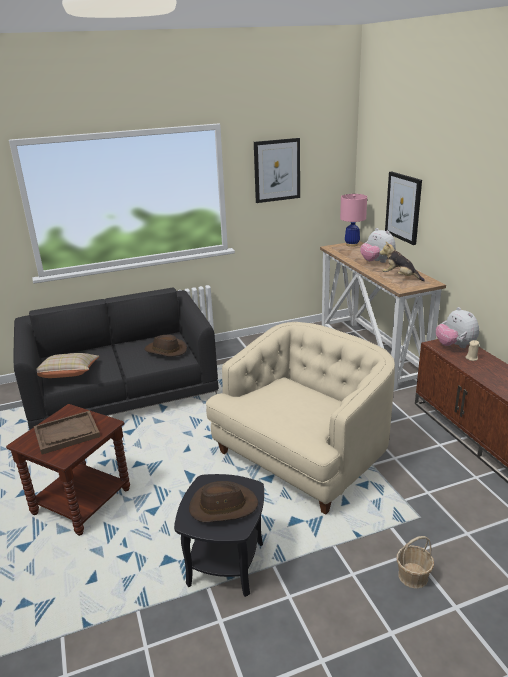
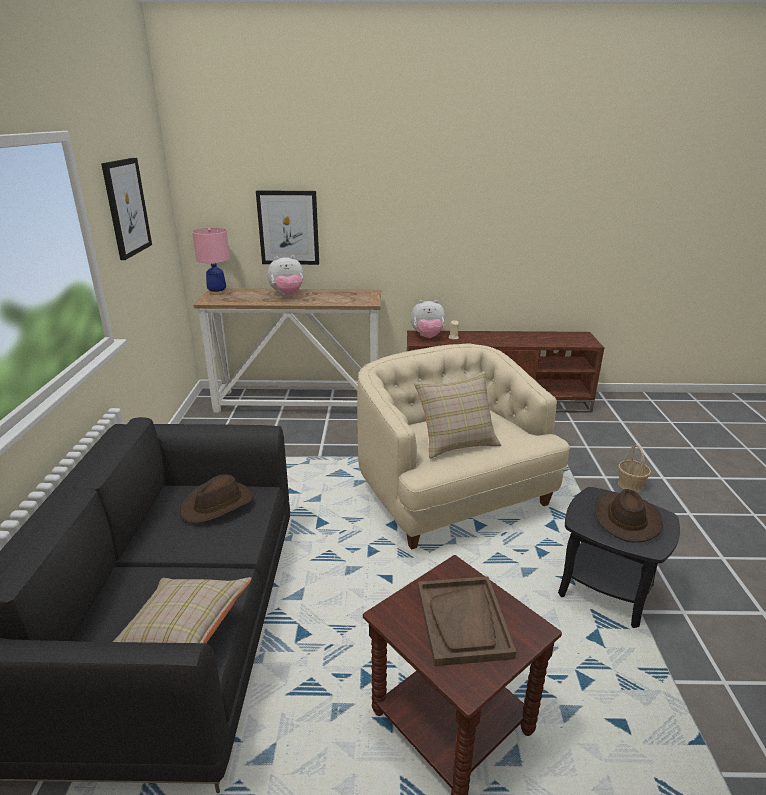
camera: 70 degrees left, 0 degrees up
plush toy [379,241,425,281] -> none
none -> beige pillow [414,371,501,459]

